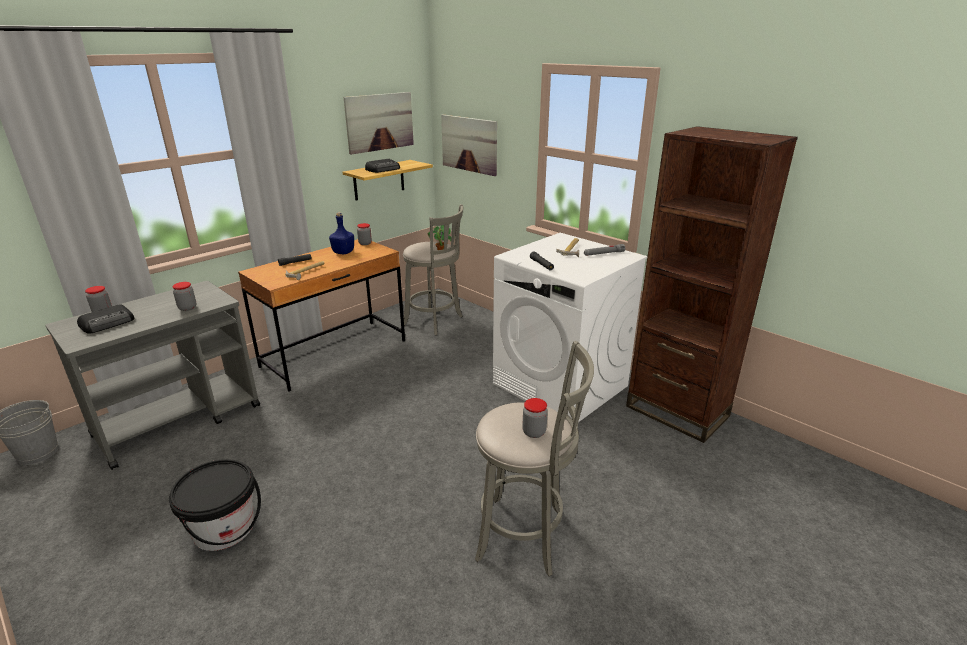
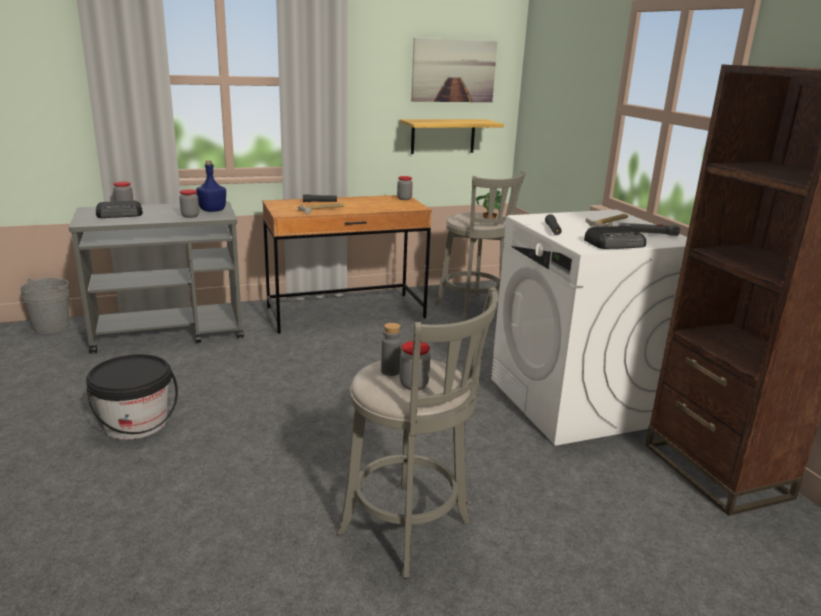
camera: 25 degrees right, 5 degrees down
blue bottle [329,212,354,254] -> blue bottle moved to [196,160,226,212]
radio [365,159,400,173] -> radio moved to [584,226,646,249]
picture [441,115,497,176] -> none
none -> grey bottle [381,323,402,376]

